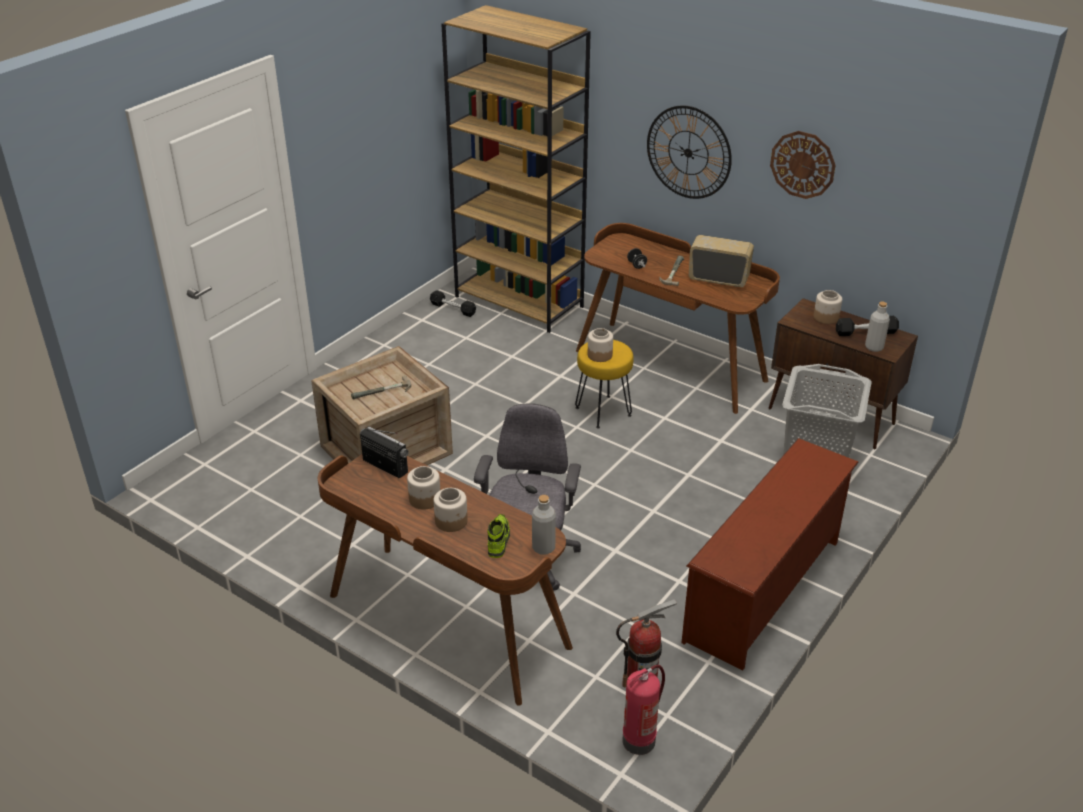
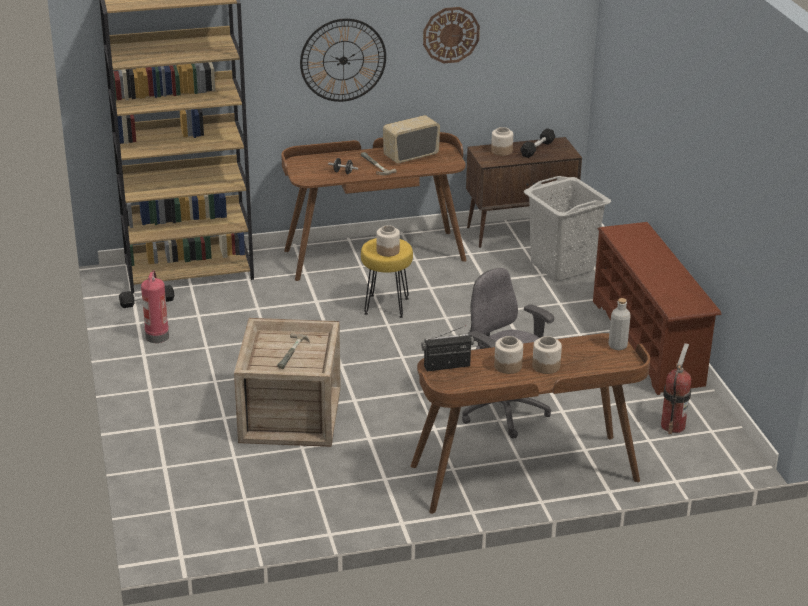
camera: 50 degrees left, 5 degrees down
shoe [488,514,510,558] -> none
fire extinguisher [622,665,665,755] -> fire extinguisher moved to [141,270,169,343]
grey bottle [865,302,890,352] -> none

